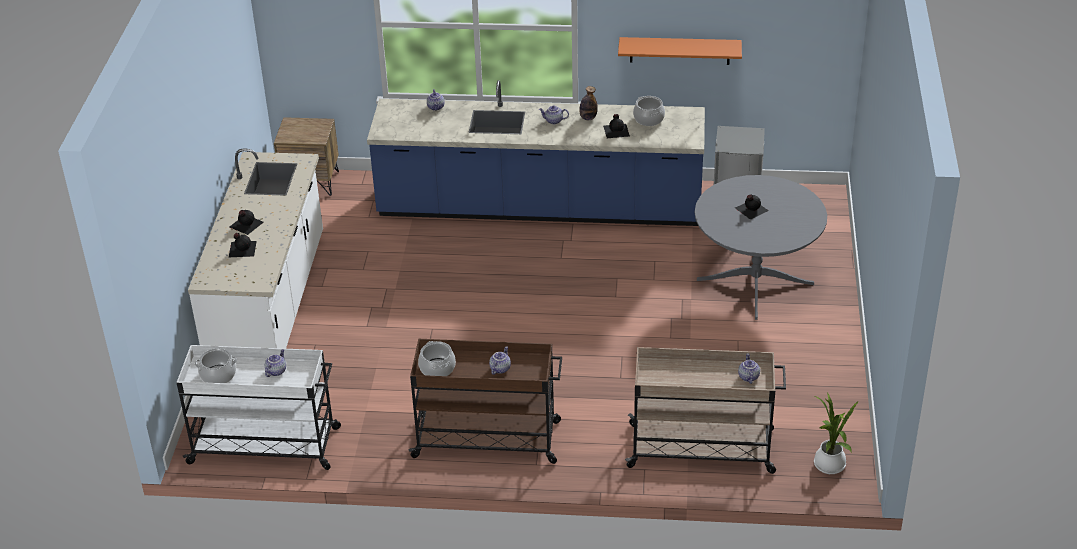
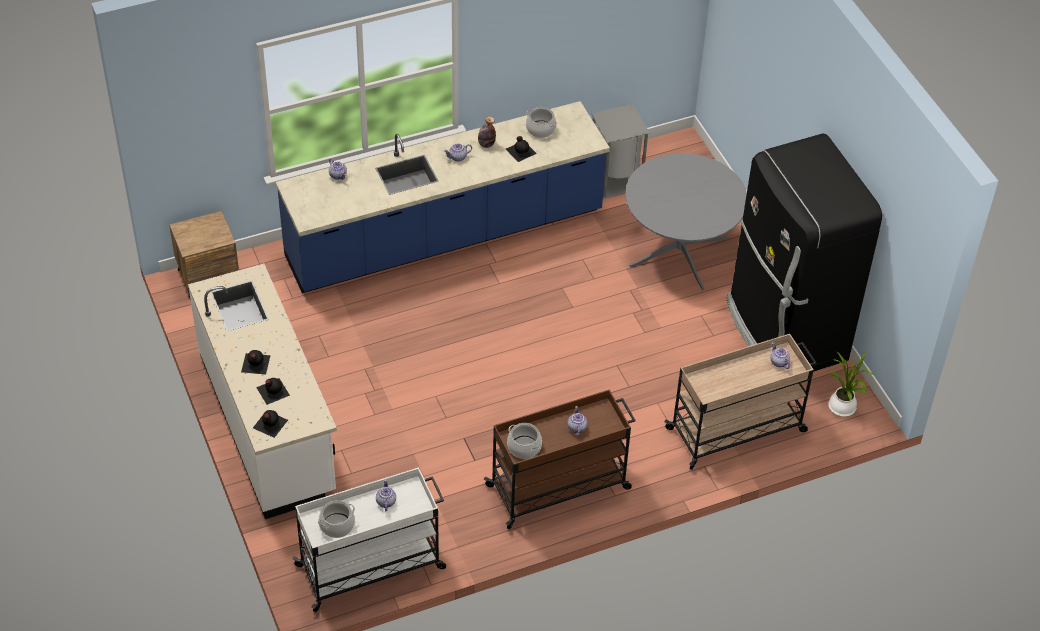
camera: 30 degrees left, 10 degrees up
orange shelf [618,37,742,65] -> none
black bottle [735,194,769,220] -> black bottle moved to [253,410,288,438]
none -> black fridge [726,133,882,372]

